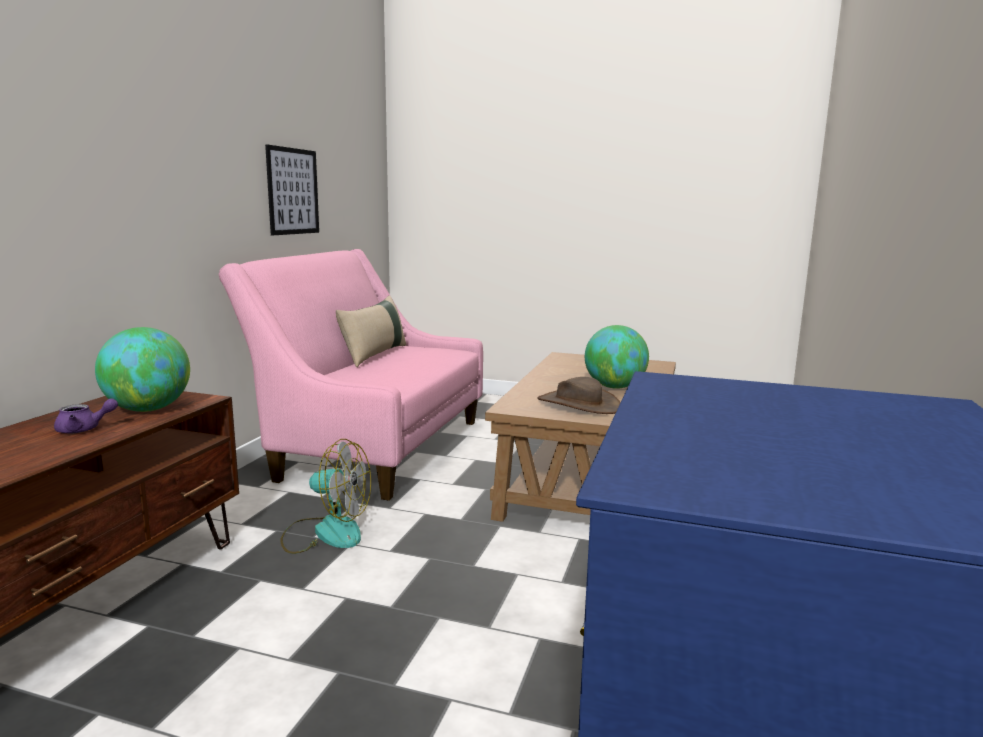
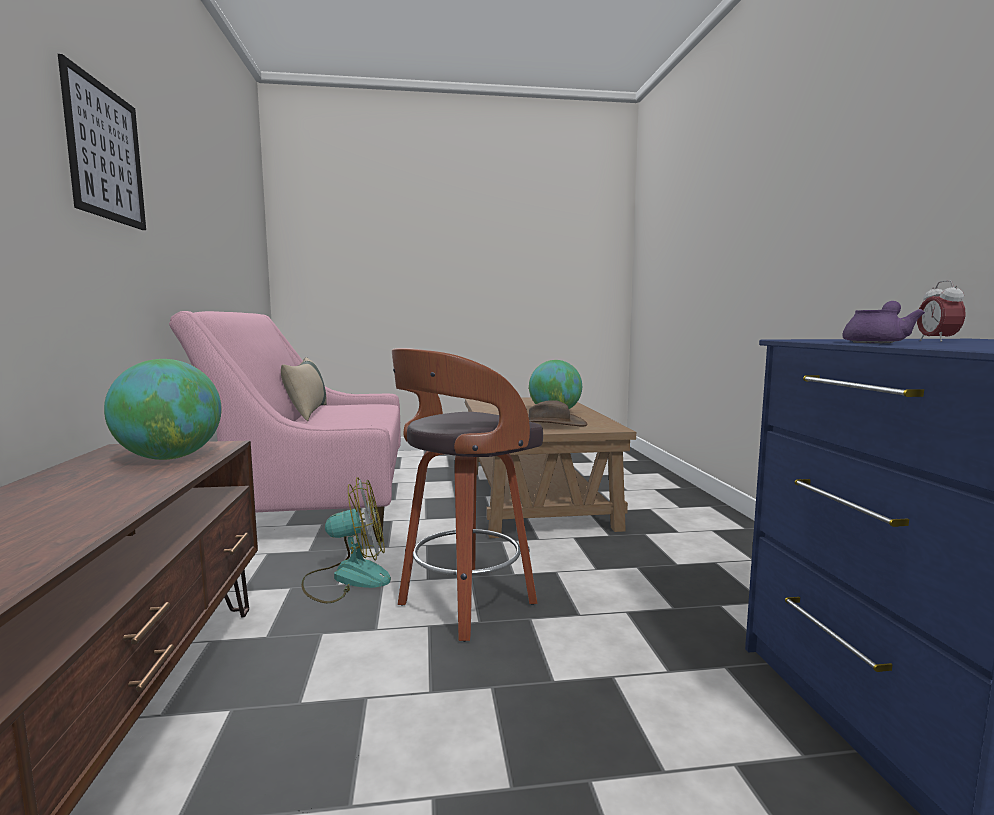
camera: 25 degrees left, 5 degrees down
purple teapot [54,398,118,434] -> purple teapot moved to [843,301,925,343]
picture [265,144,319,235] -> picture moved to [58,54,146,230]
none -> stool [392,348,543,642]
none -> alarm clock [917,280,965,342]

